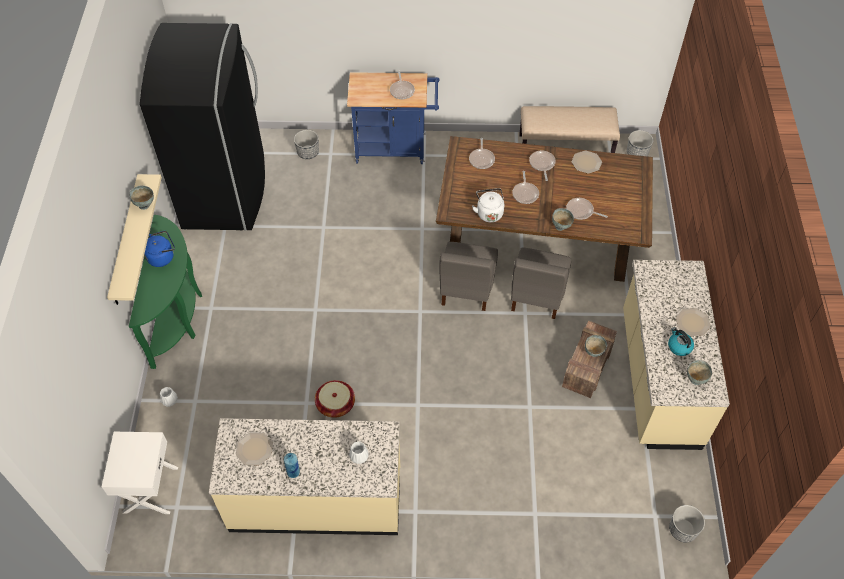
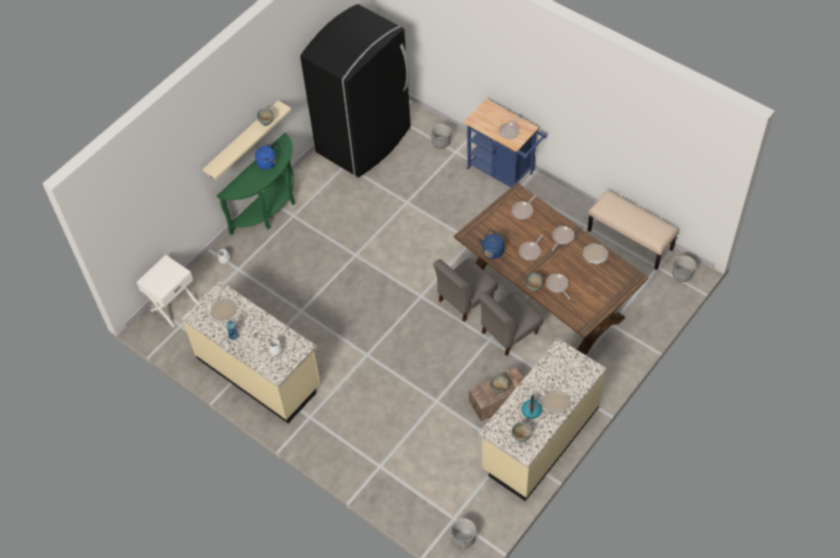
camera: 40 degrees right, 0 degrees up
basket [315,380,355,418] -> none
white kettle [472,188,504,222] -> blue kettle [479,230,508,259]

